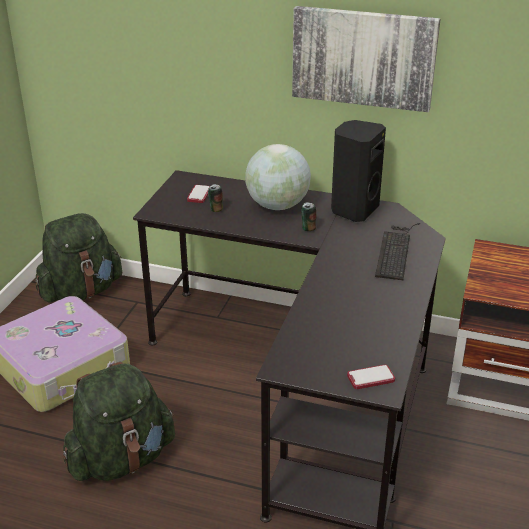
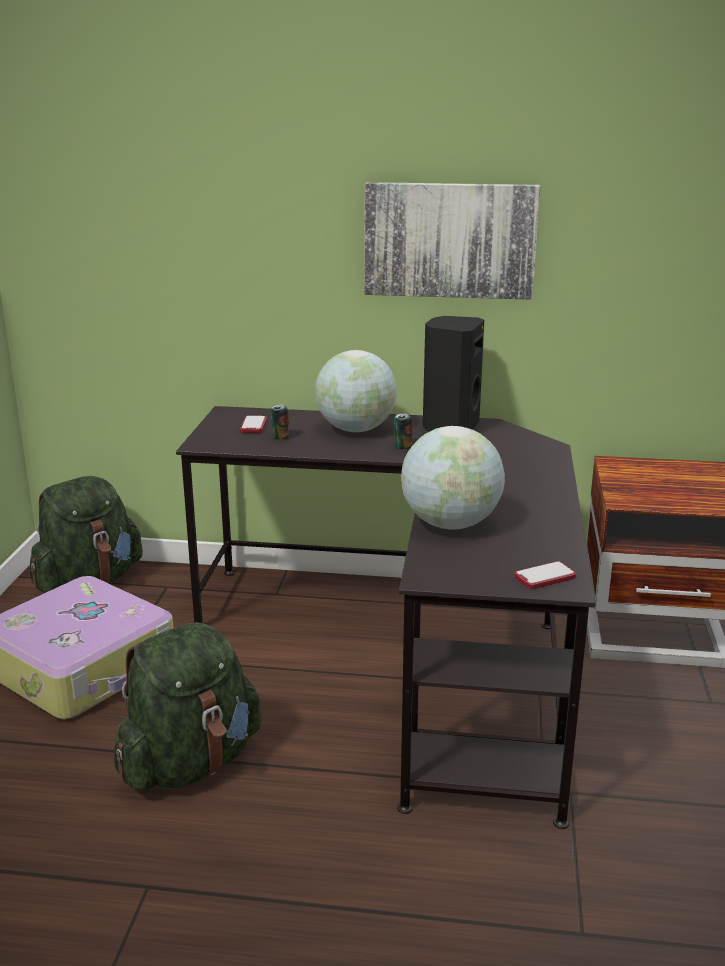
camera: 10 degrees left, 10 degrees down
keyboard [375,223,420,280] -> none
none -> globe [401,426,505,529]

